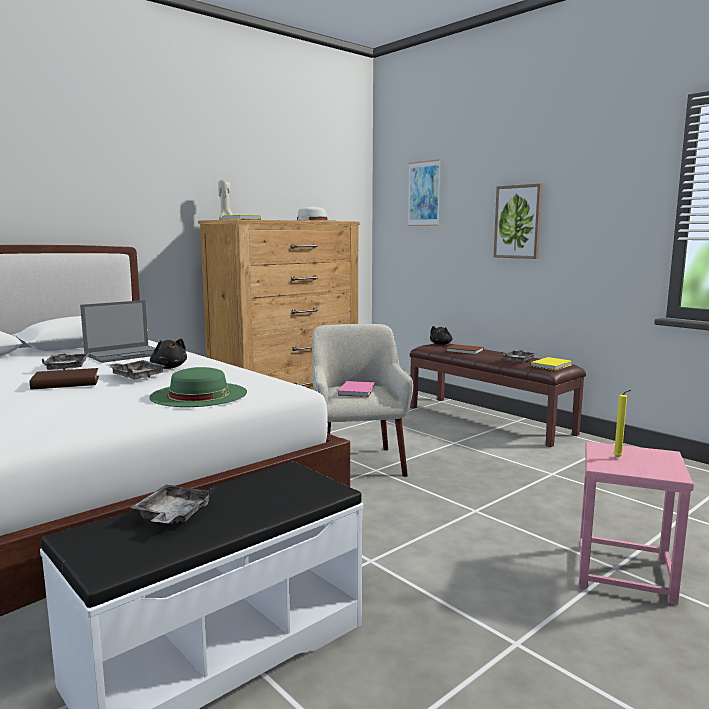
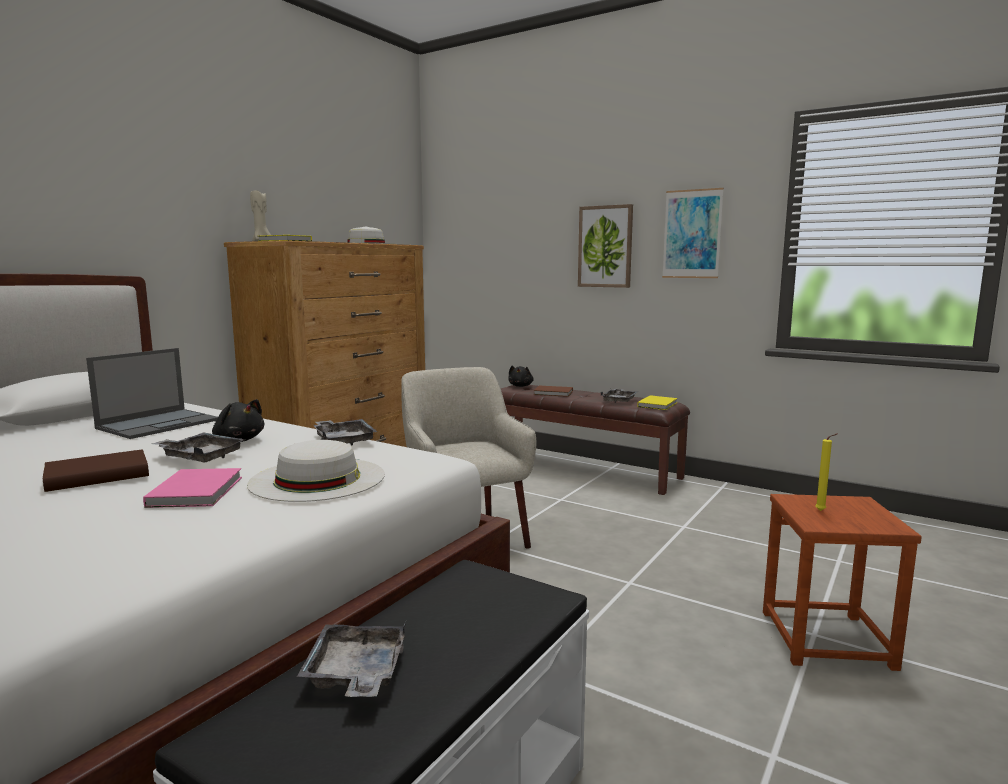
camera: 15 degrees left, 0 degrees up
grey tray [42,353,90,370] -> grey tray moved to [313,419,377,445]
green hat [149,367,247,407] -> white hat [247,440,385,502]
pink book [338,381,375,397] -> pink book moved to [143,468,242,508]
picture [408,159,441,226] -> picture moved to [662,188,724,278]
pink stool [579,442,694,605] -> brown stool [763,494,922,671]

